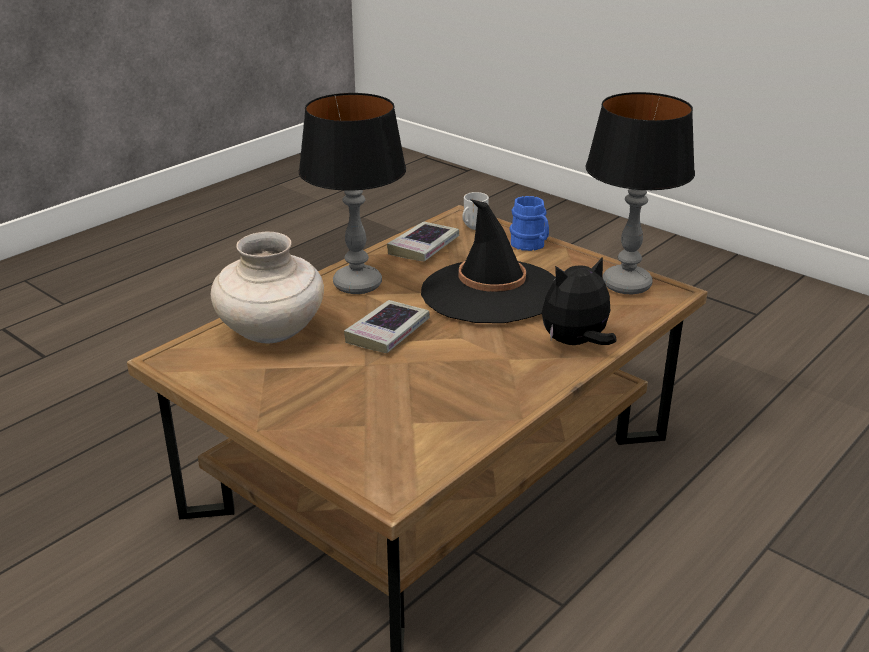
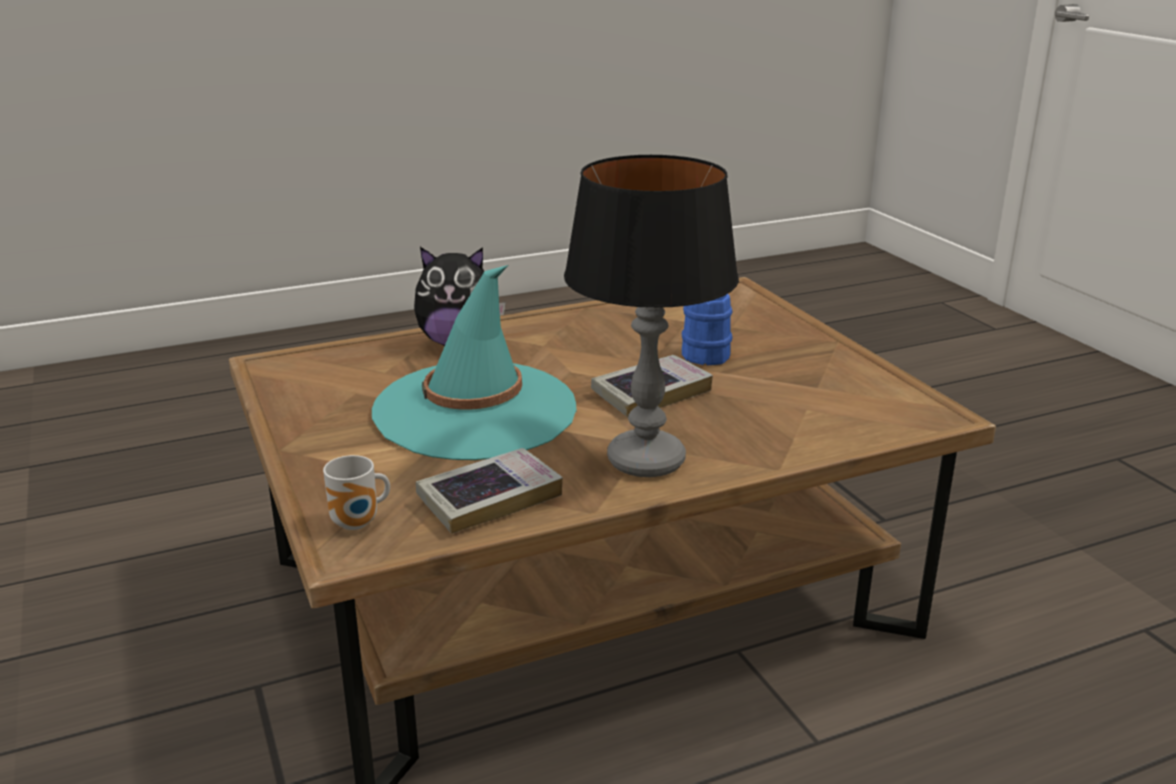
camera: 155 degrees left, 5 degrees down
beige vase [211,231,324,343] -> none
black hat [421,199,556,323] -> turquoise hat [372,265,577,460]
blue mug [509,196,549,251] -> blue mug moved to [682,294,732,365]
table lamp [585,92,695,294] -> none

